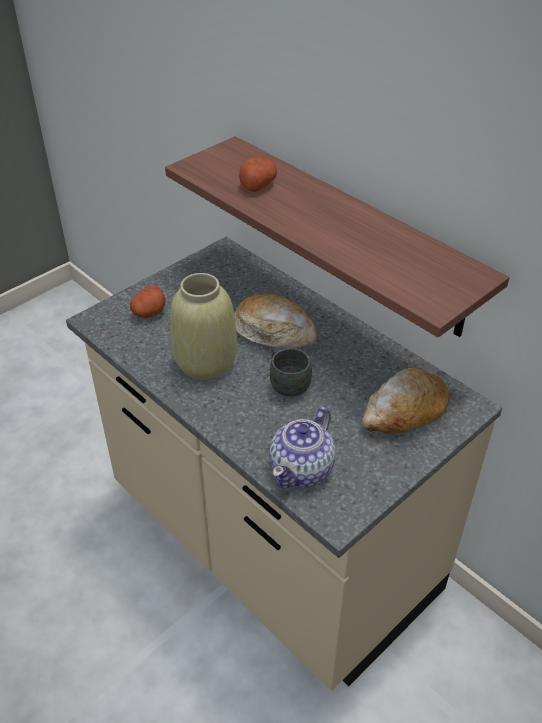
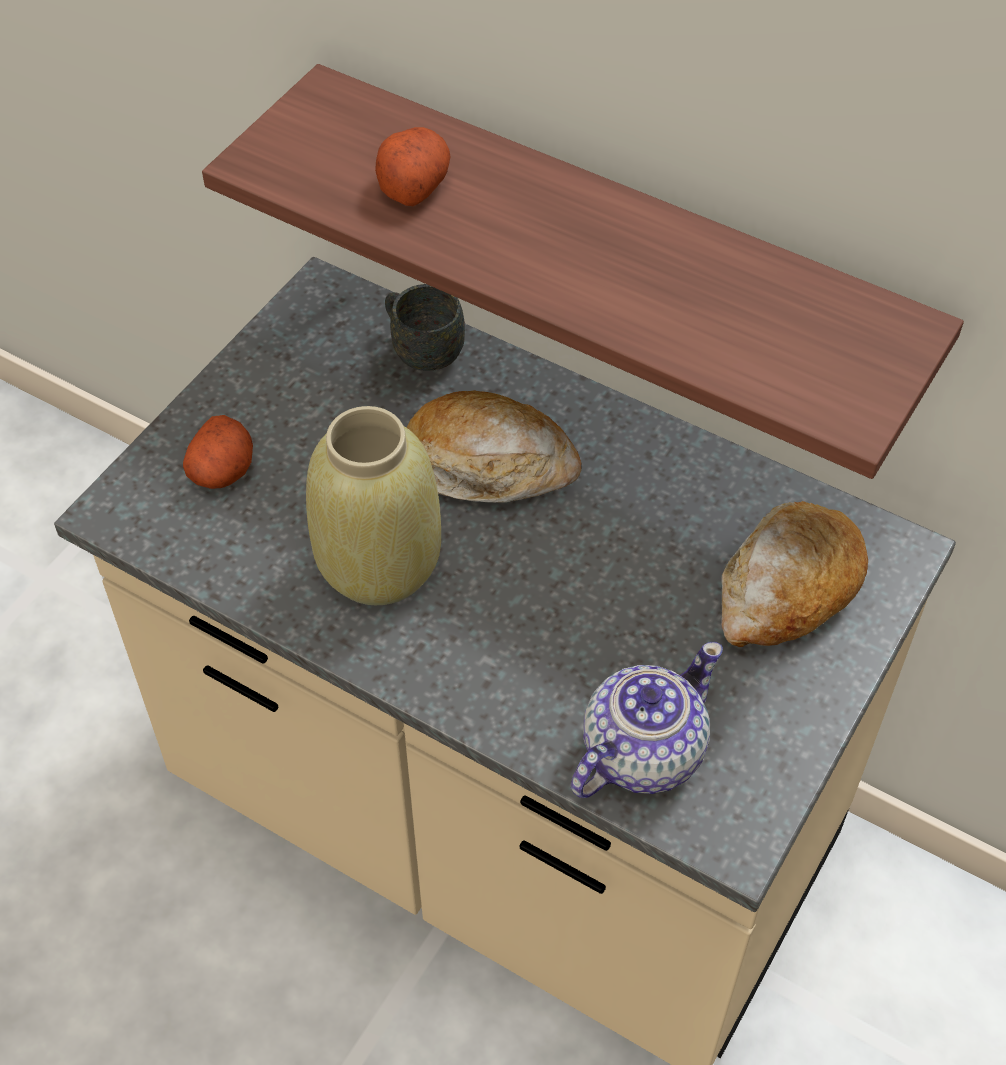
camera: 15 degrees left, 10 degrees up
teapot [269,407,336,488] -> teapot turned 150 degrees counterclockwise [570,642,723,798]
grey mug [270,348,312,397] -> grey mug moved to [385,284,465,371]

